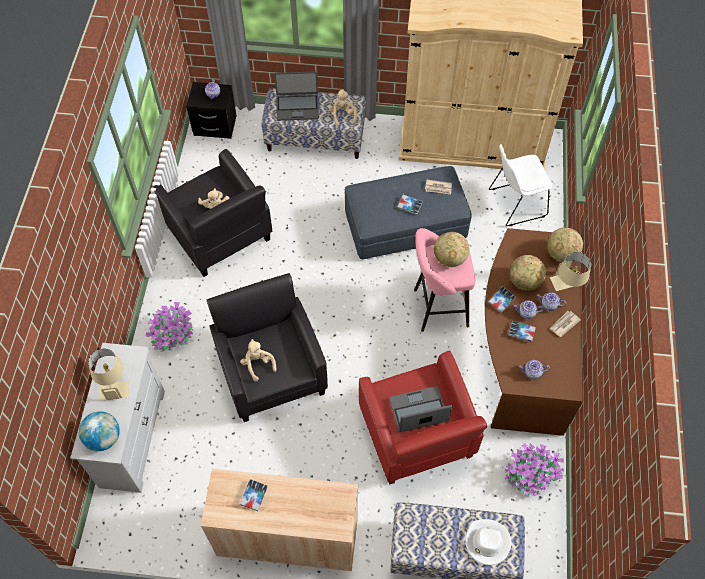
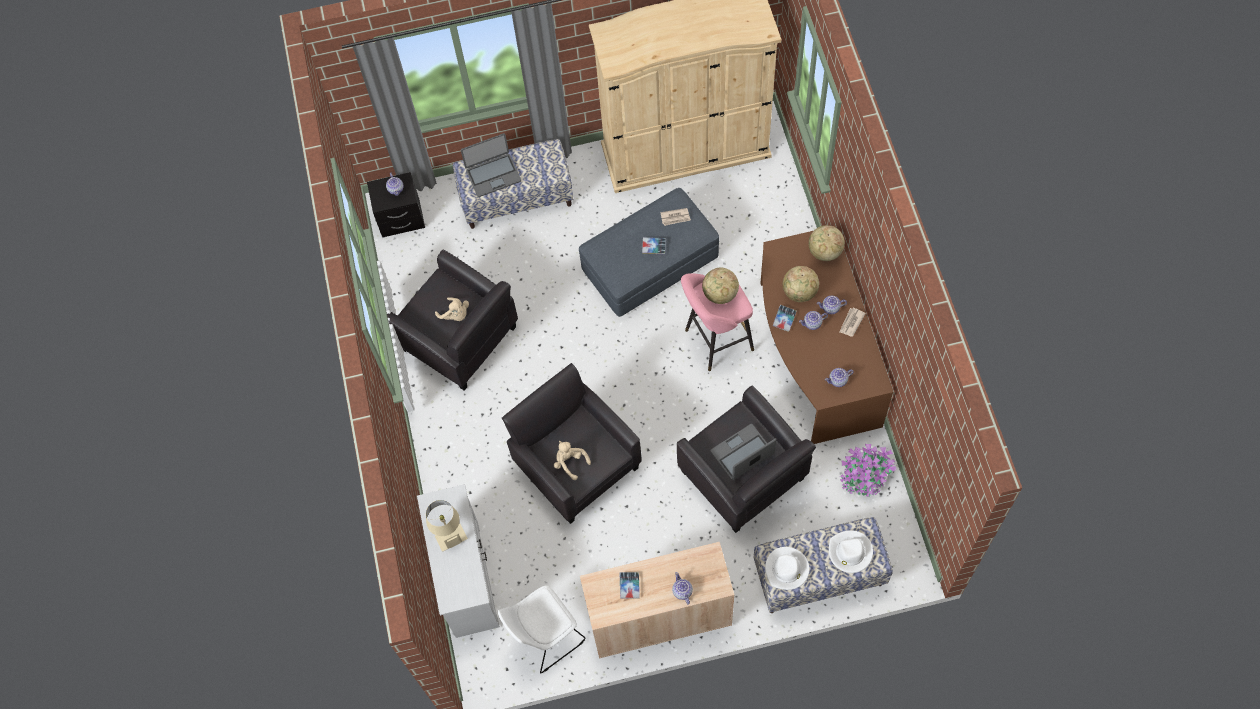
camera: 15 degrees left, 5 degrees up
globe [79,411,120,451] -> none
potted plant [146,302,193,352] -> none
beige plush toy [329,89,357,127] -> none
red armchair [359,351,487,484] -> black armchair [677,385,816,533]
white chair [489,144,552,226] -> white chair moved to [498,585,586,674]
book [509,321,536,342] -> none
beige table lamp [550,252,591,291] -> none
none -> teapot [672,572,693,605]
none -> white hat [765,547,810,590]

